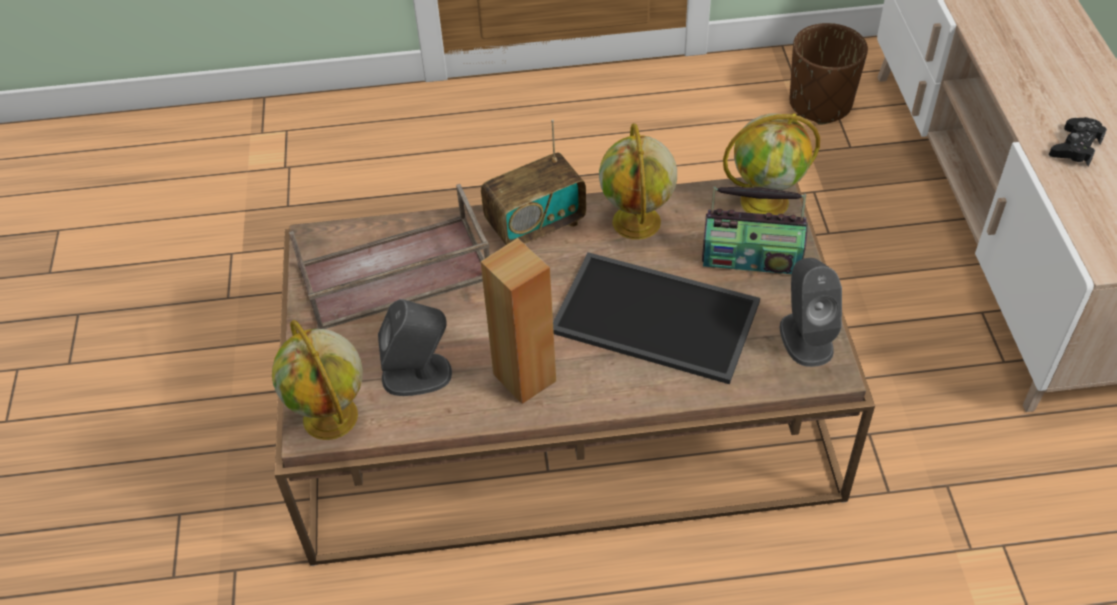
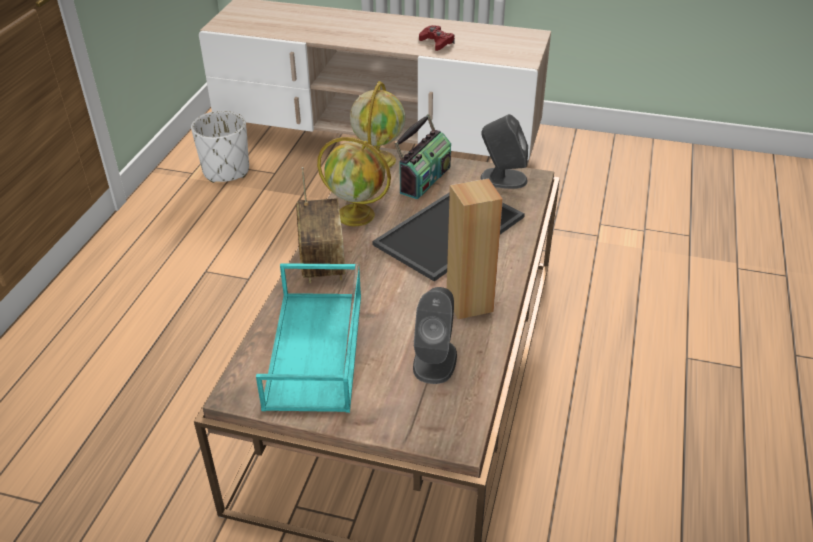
camera: 70 degrees left, 10 degrees down
globe [272,320,363,440] -> none
brown tray [289,184,490,329] -> turquoise tray [256,263,361,413]
brown planter [790,23,868,125] -> white planter [191,111,249,183]
black game controller [1049,117,1107,166] -> red game controller [419,25,455,51]

